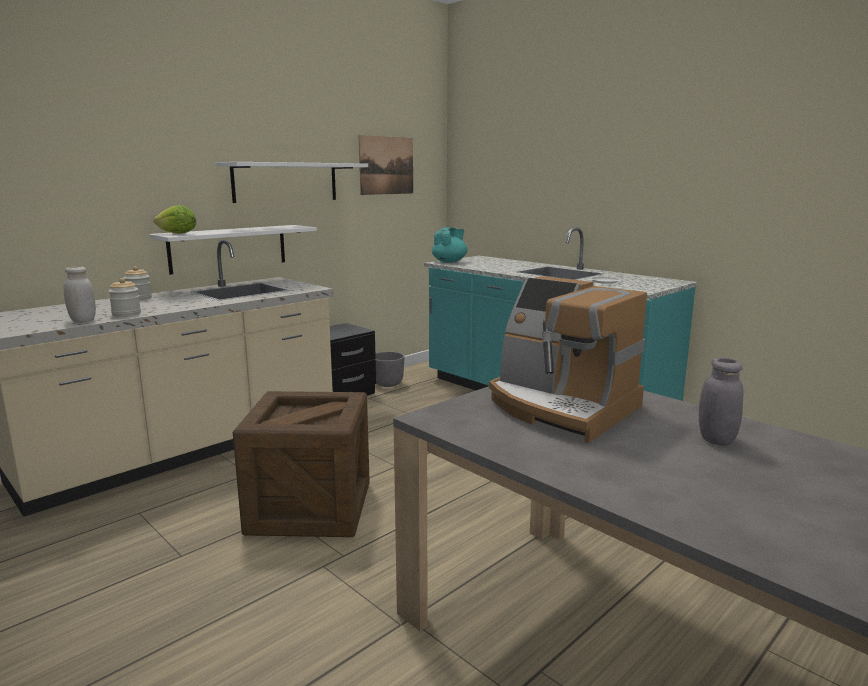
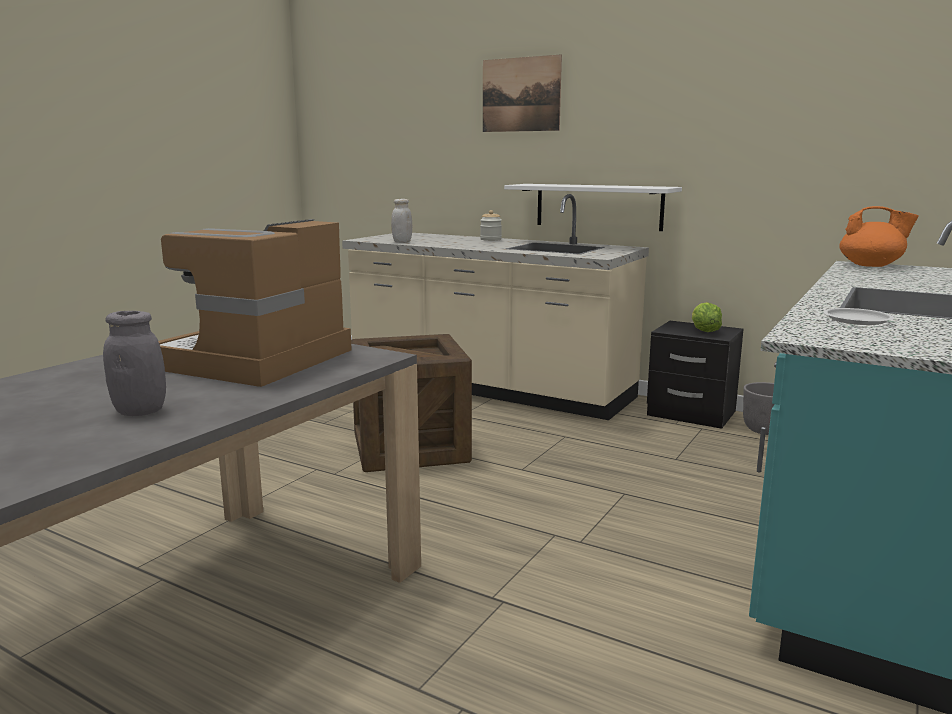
camera: 75 degrees right, 0 degrees up
jar [108,278,141,317] -> none
lettuce [153,205,196,234] -> lettuce moved to [692,302,722,332]
white shelf [215,162,368,203] -> none
picture [359,135,413,195] -> picture moved to [483,55,562,132]
turquoise teapot [432,227,467,263] -> orange teapot [839,206,919,267]

